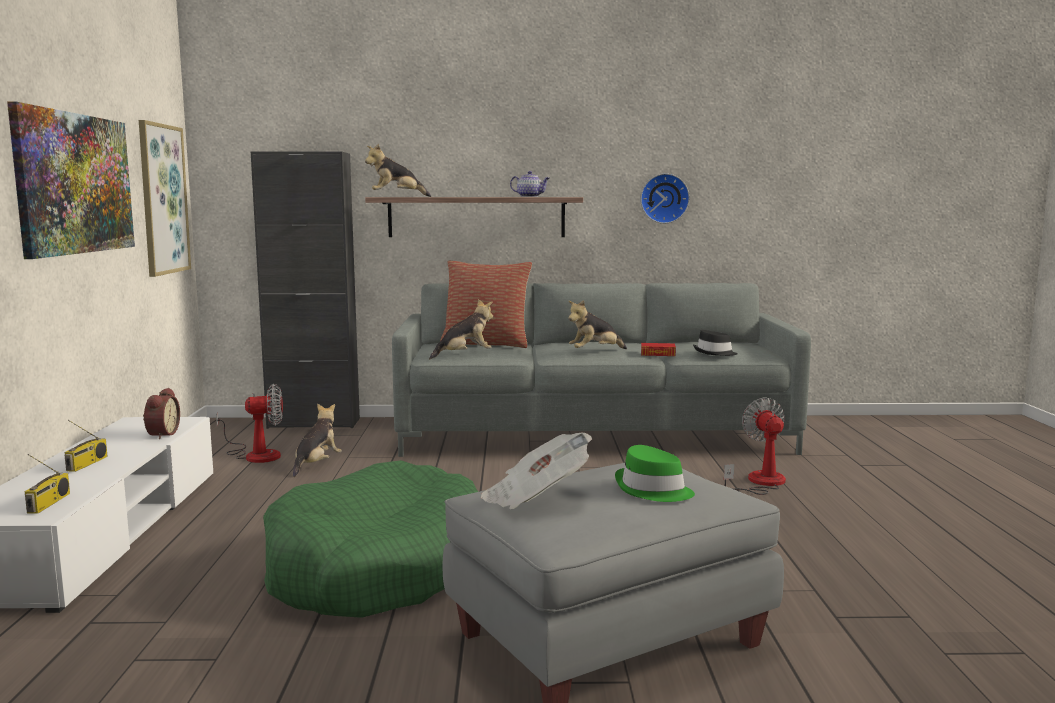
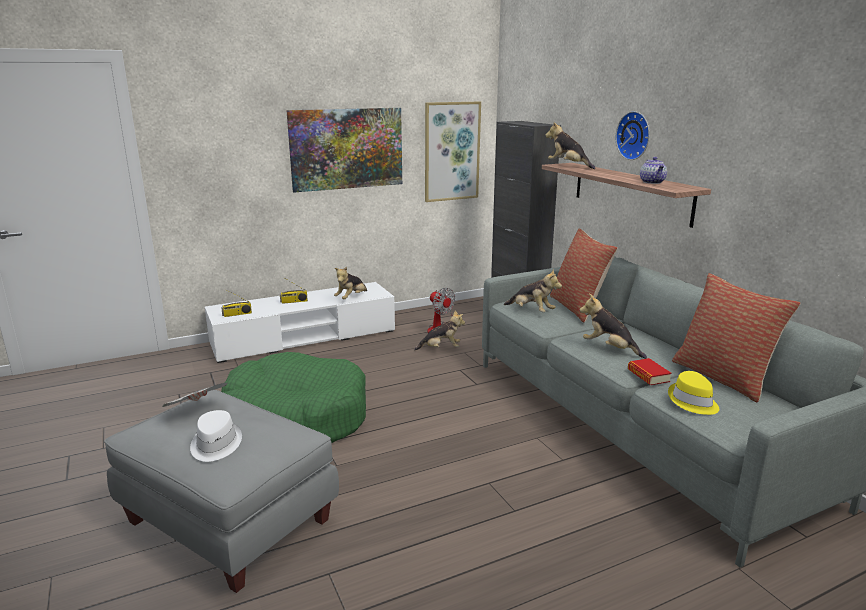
camera: 65 degrees right, 10 degrees up
alarm clock [143,388,180,439] -> plush toy [334,267,367,299]
green hat [615,445,695,502] -> white hat [190,410,242,462]
wall clock [640,173,690,224] -> wall clock moved to [616,111,650,160]
black hat [693,330,738,356] -> yellow hat [668,371,719,415]
fan [724,397,786,495] -> none
none -> pillow [672,273,801,403]

